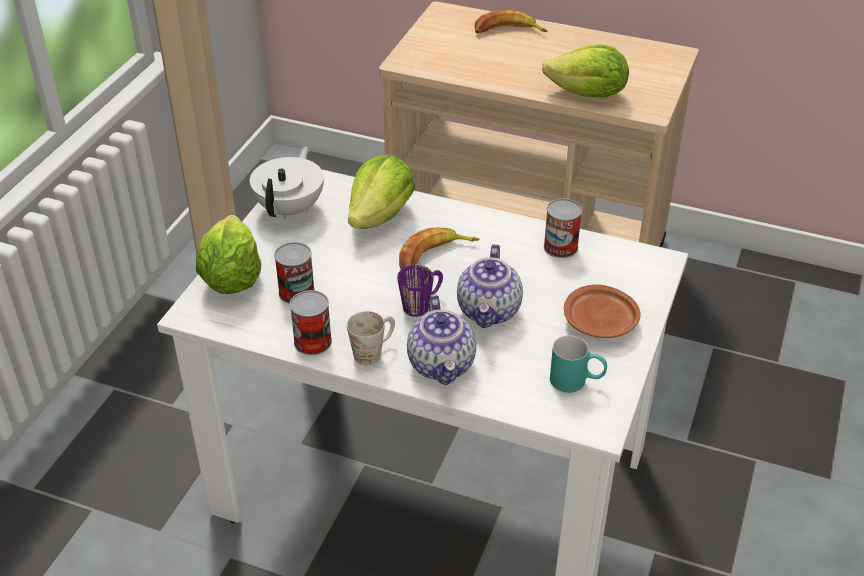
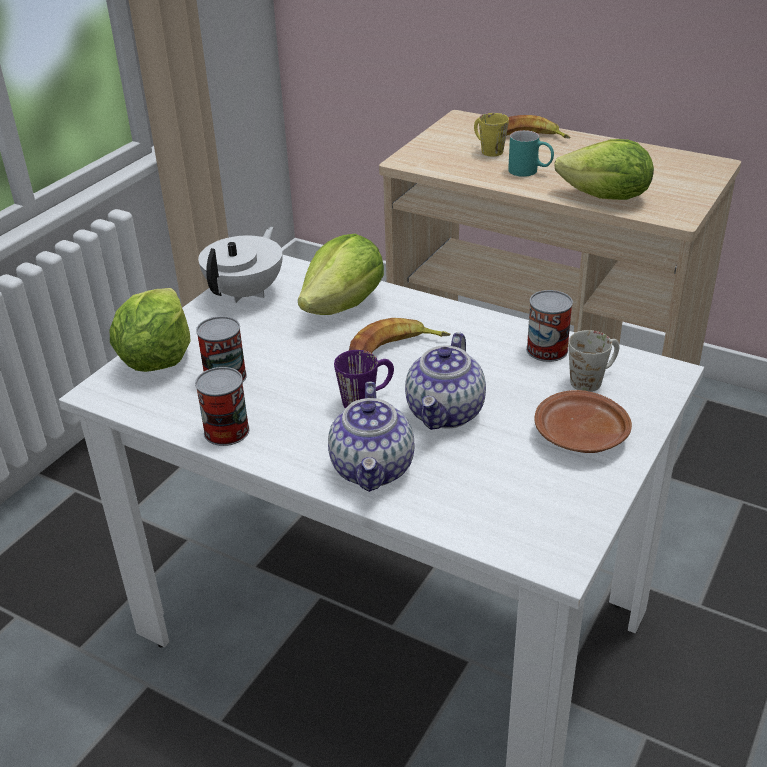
camera: 10 degrees right, 5 degrees down
white mug [347,311,395,365] -> white mug moved to [568,330,619,392]
turquoise mug [550,335,607,393] -> turquoise mug moved to [508,130,554,177]
none -> yellow mug [474,113,509,157]

